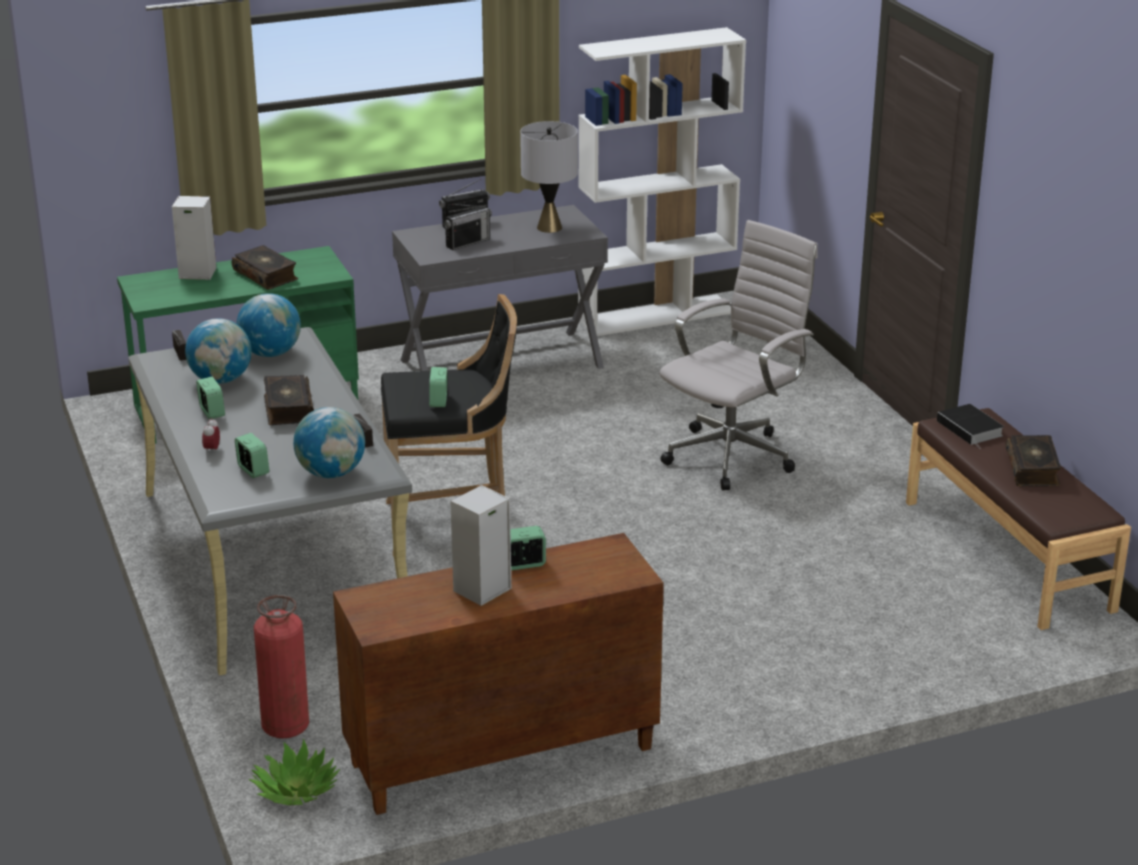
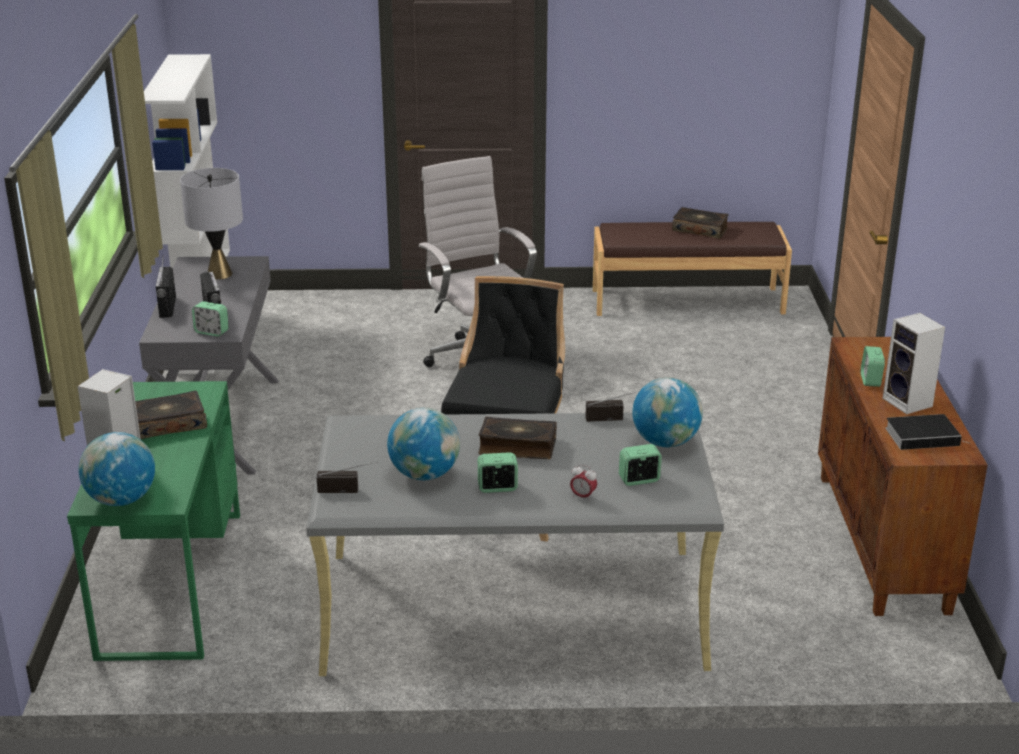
camera: 70 degrees left, 0 degrees up
globe [236,293,301,357] -> globe moved to [78,432,155,506]
potted plant [249,739,340,805] -> none
fire extinguisher [254,595,309,738] -> none
alarm clock [429,367,447,407] -> alarm clock moved to [192,301,229,337]
book [937,404,1004,449] -> book moved to [885,414,970,450]

